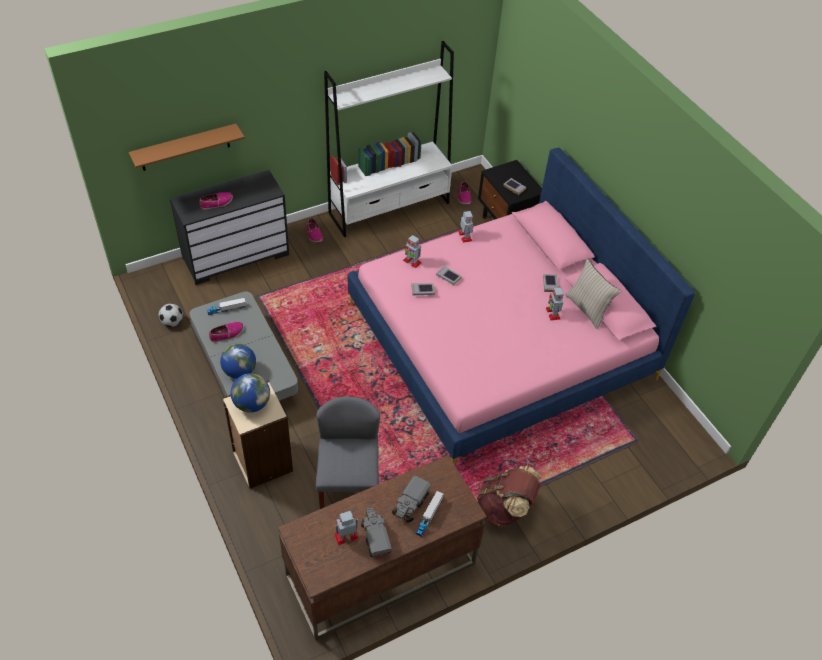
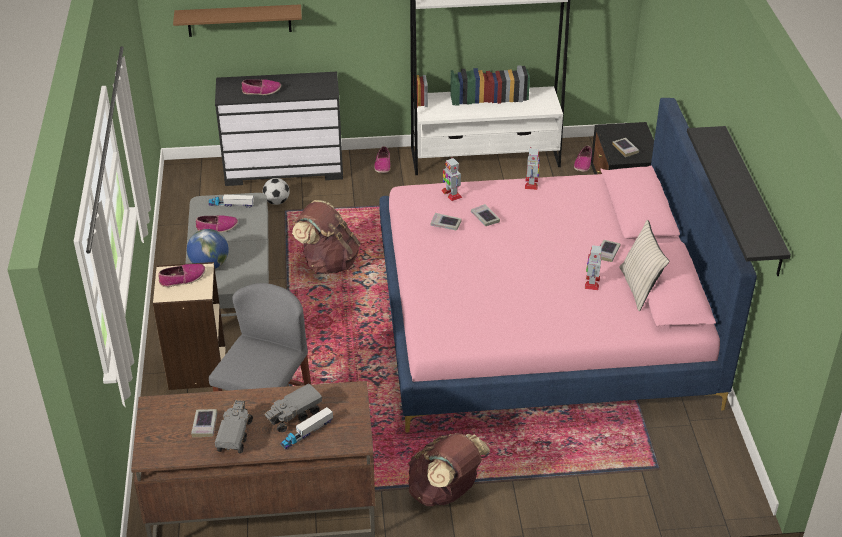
camera: 25 degrees right, 10 degrees down
football [159,304,183,327] -> football moved to [263,178,290,205]
globe [231,373,270,413] -> shoe [158,264,206,287]
toy robot [334,511,359,545] -> book [191,409,218,437]
none -> brown backpack [292,200,360,274]
none -> black shelf [687,126,791,276]

